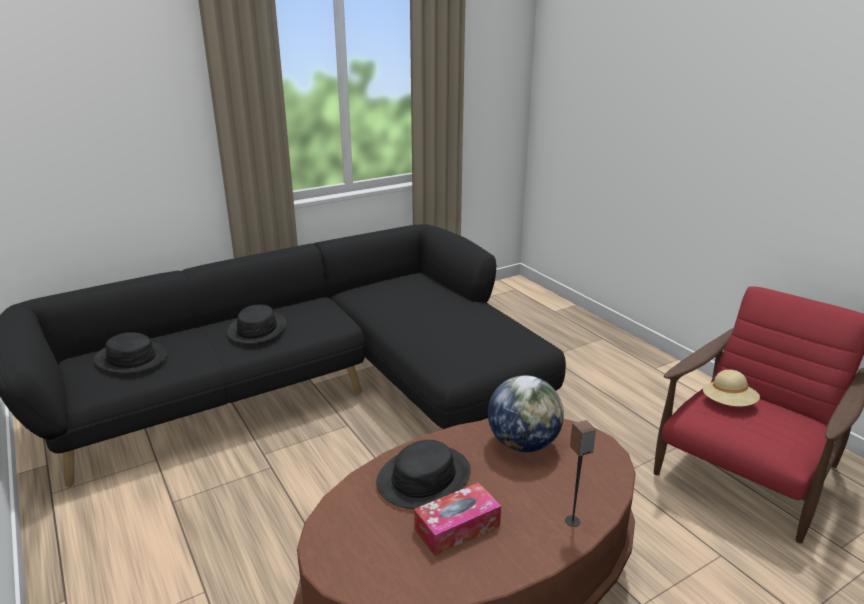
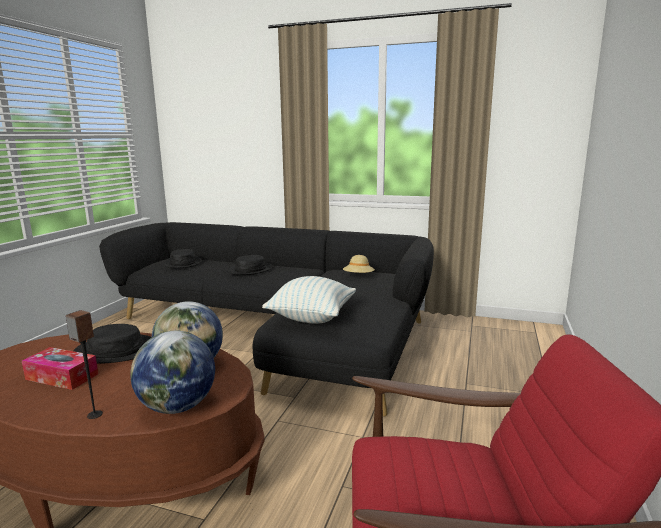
camera: 50 degrees right, 10 degrees down
beige hat [703,370,760,407] -> beige hat moved to [343,255,375,273]
none -> globe [130,330,215,414]
none -> pillow [262,276,356,324]

